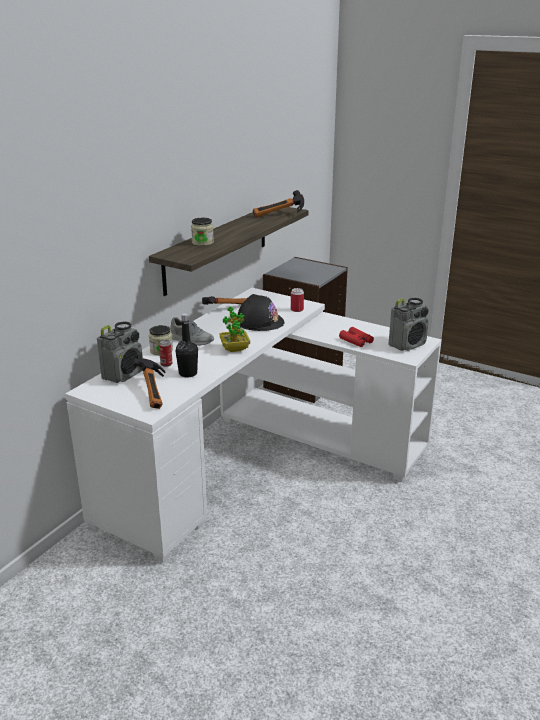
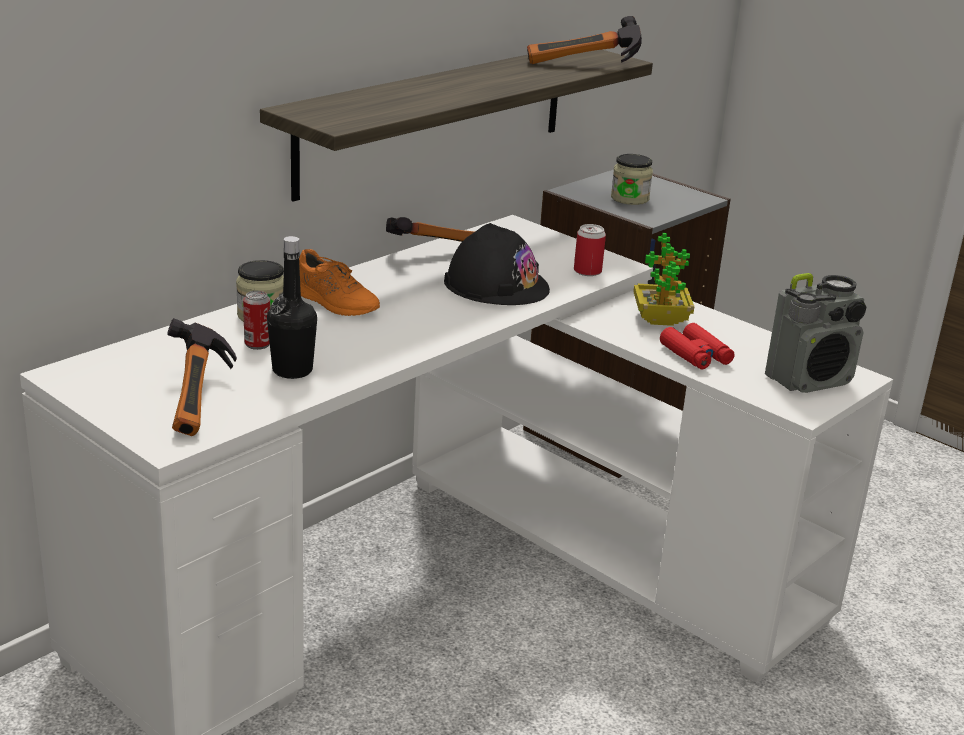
camera: 10 degrees right, 0 degrees up
radio [97,322,143,383] -> none
grey shoe [170,317,214,346] -> orange shoe [299,249,380,316]
jar [191,218,214,246] -> jar moved to [611,154,653,205]
potted plant [220,306,250,352] -> potted plant moved to [633,233,694,326]

